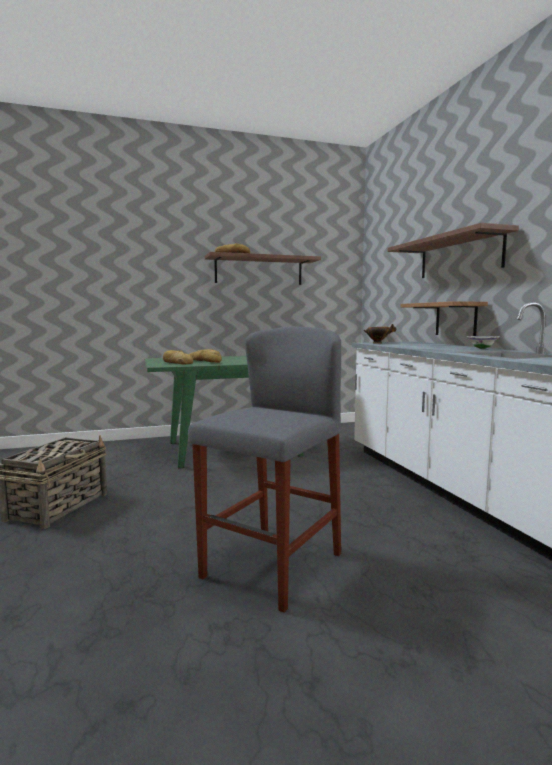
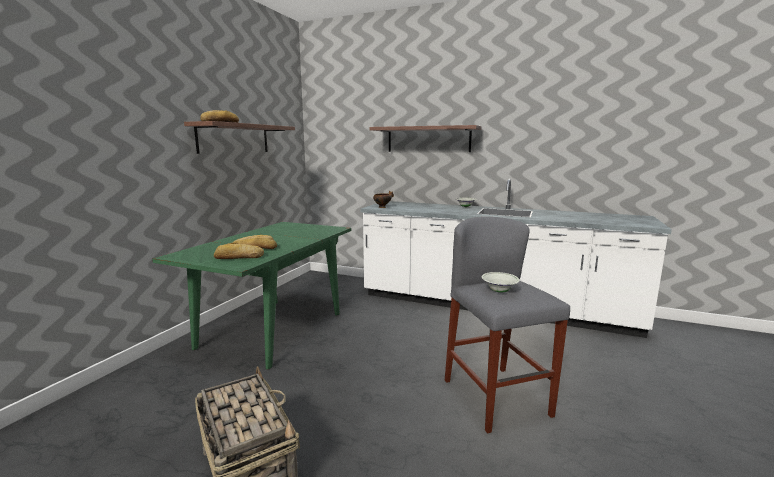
camera: 50 degrees left, 5 degrees up
shelf [400,301,488,336] -> none
none -> white bowl [482,272,520,292]

